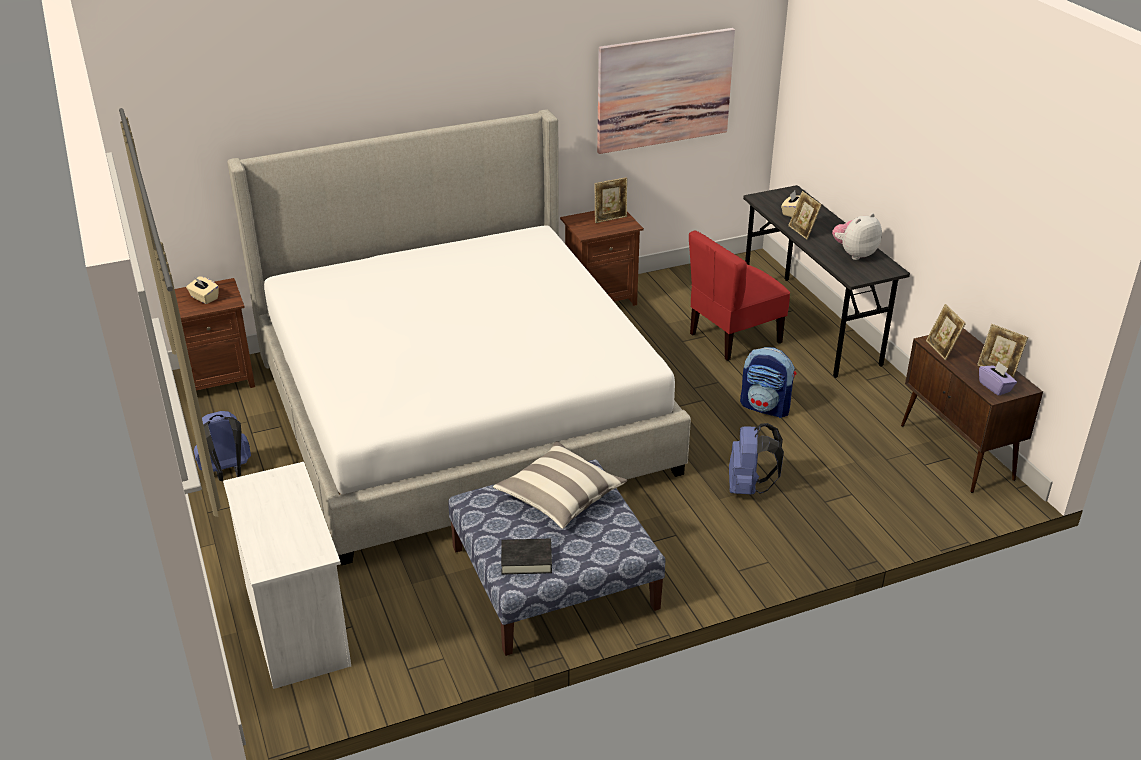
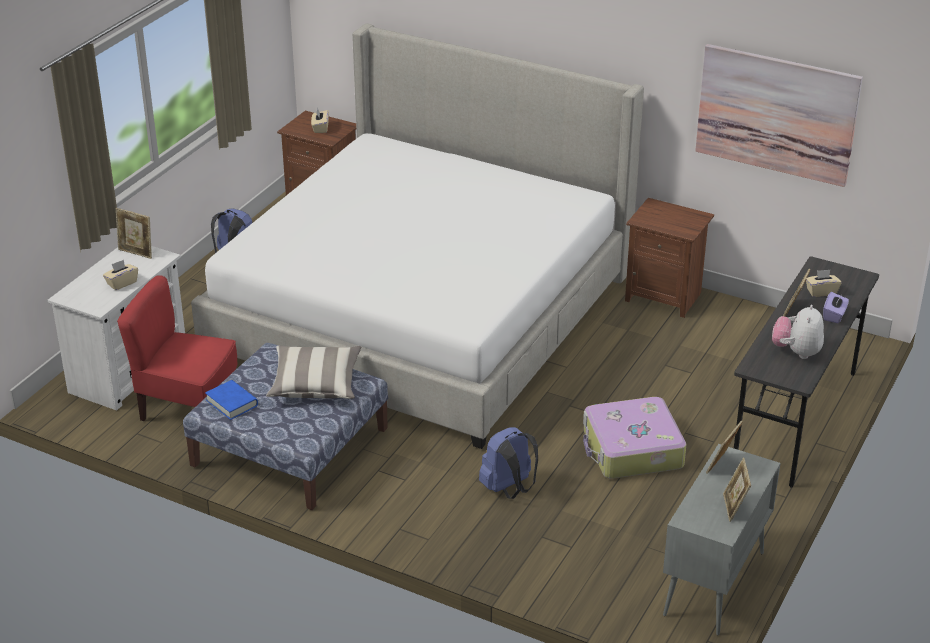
camera: 50 degrees right, 0 degrees up
black book [501,539,552,575] -> blue book [205,380,258,420]
picture frame [595,177,627,223] -> picture frame moved to [116,208,152,259]
red chair [689,230,790,361] -> red chair moved to [117,275,237,421]
backpack [740,347,796,418] -> suitcase [583,397,686,479]
plush toy [832,213,882,260] -> plush toy turned 90 degrees counterclockwise [772,305,824,359]
brown cabinet [901,328,1043,493] -> grey cabinet [663,444,780,635]
purple tissue box [979,361,1017,396] -> purple tissue box moved to [823,292,849,323]
none -> beige tissue box [103,260,138,290]

